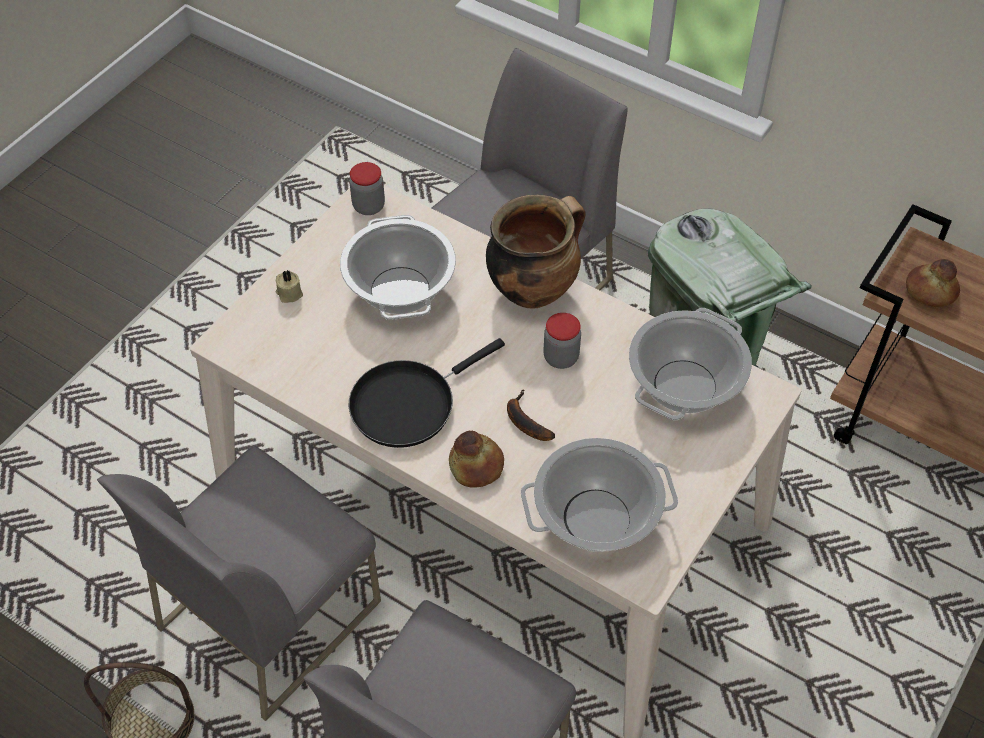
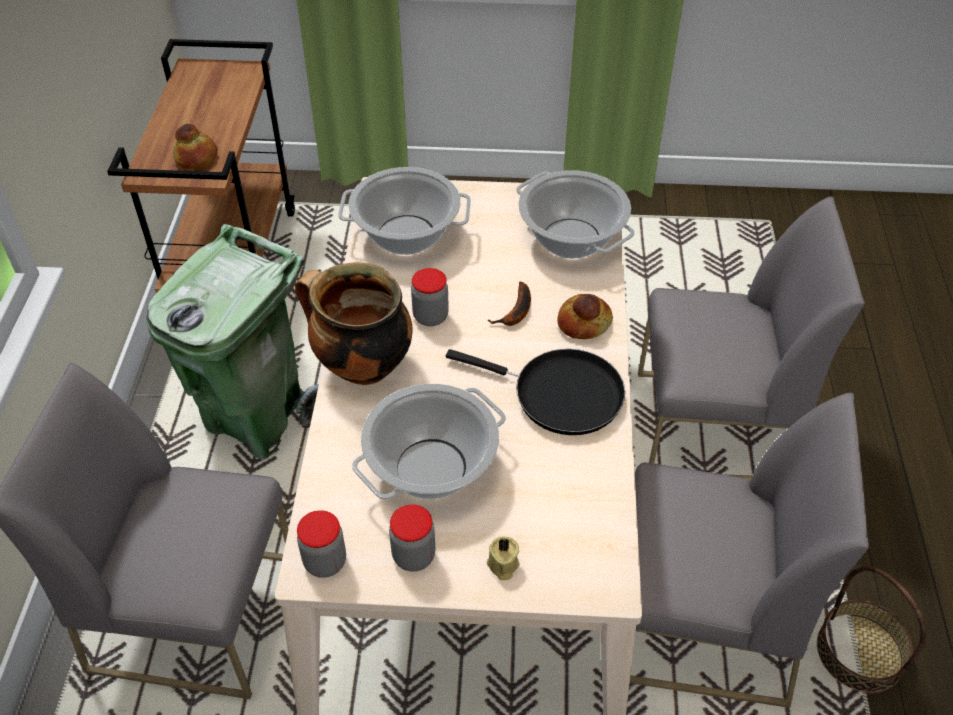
camera: 120 degrees left, 5 degrees down
none -> jar [389,505,435,572]

